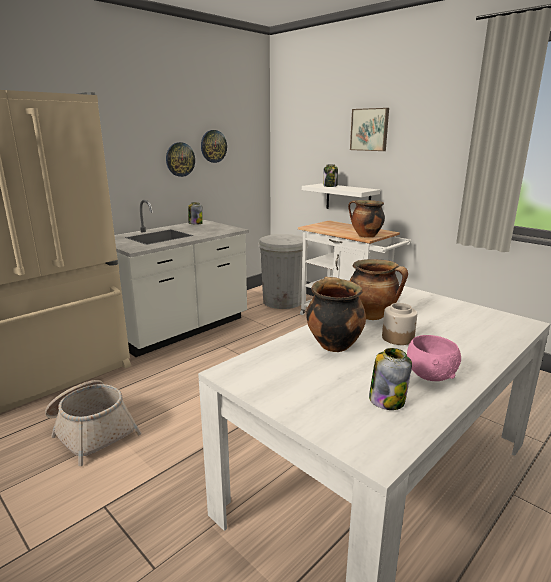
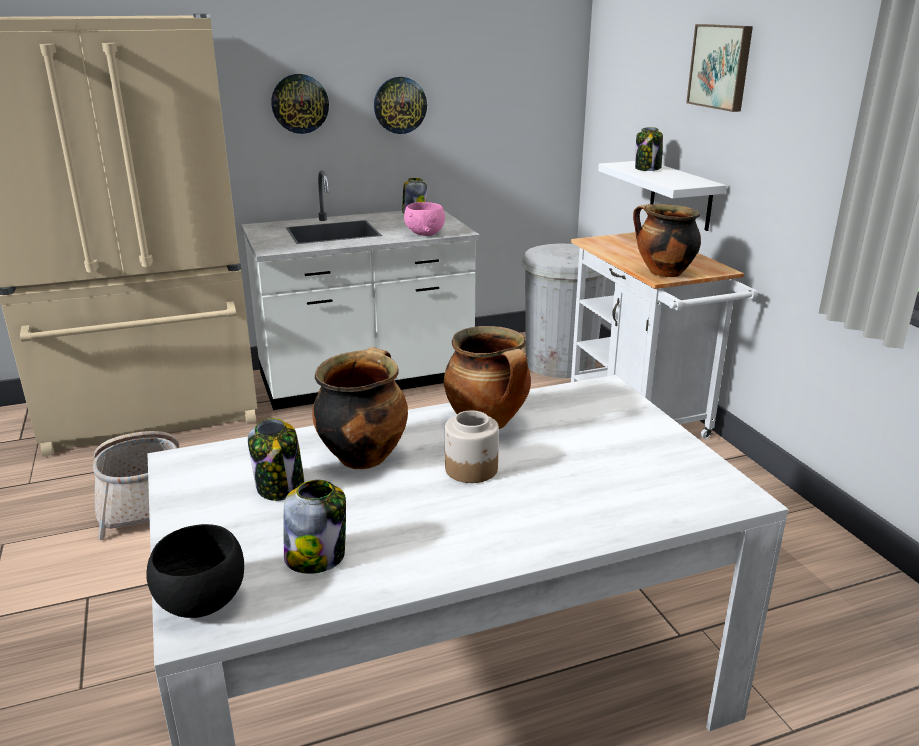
camera: 25 degrees right, 5 degrees up
wall clock [201,130,227,163] -> wall clock moved to [271,74,329,134]
pink bowl [407,335,461,381] -> pink bowl moved to [404,202,445,236]
none -> black bowl [146,524,244,618]
none -> jar [248,418,304,501]

